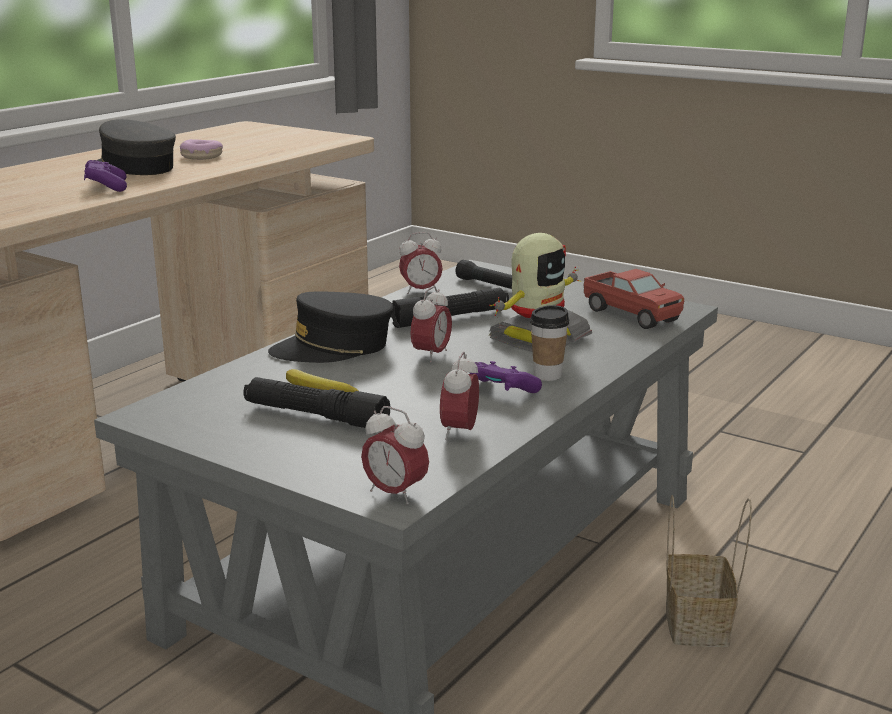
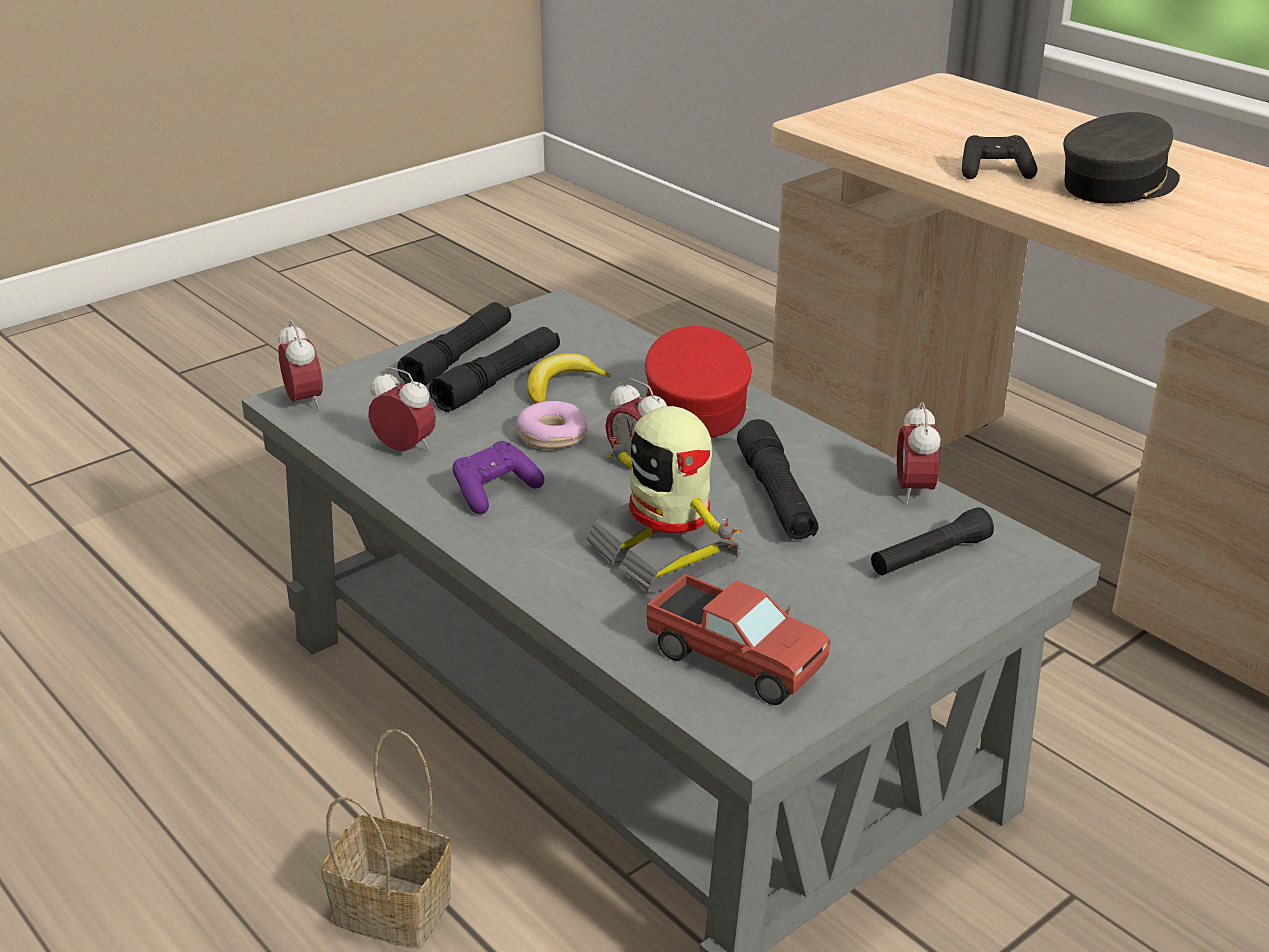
camera: 105 degrees right, 10 degrees up
purple game controller [84,160,127,192] -> black game controller [962,135,1038,179]
donut [180,139,223,160] -> donut moved to [517,401,588,449]
black cap [268,291,394,363] -> red cap [645,326,752,438]
alarm clock [361,406,429,505] -> alarm clock turned 105 degrees clockwise [278,320,323,410]
cup [530,305,569,381] -> none
toy truck [584,269,684,329] -> toy truck turned 120 degrees counterclockwise [646,574,830,705]
none -> black flashlight [397,302,511,386]

